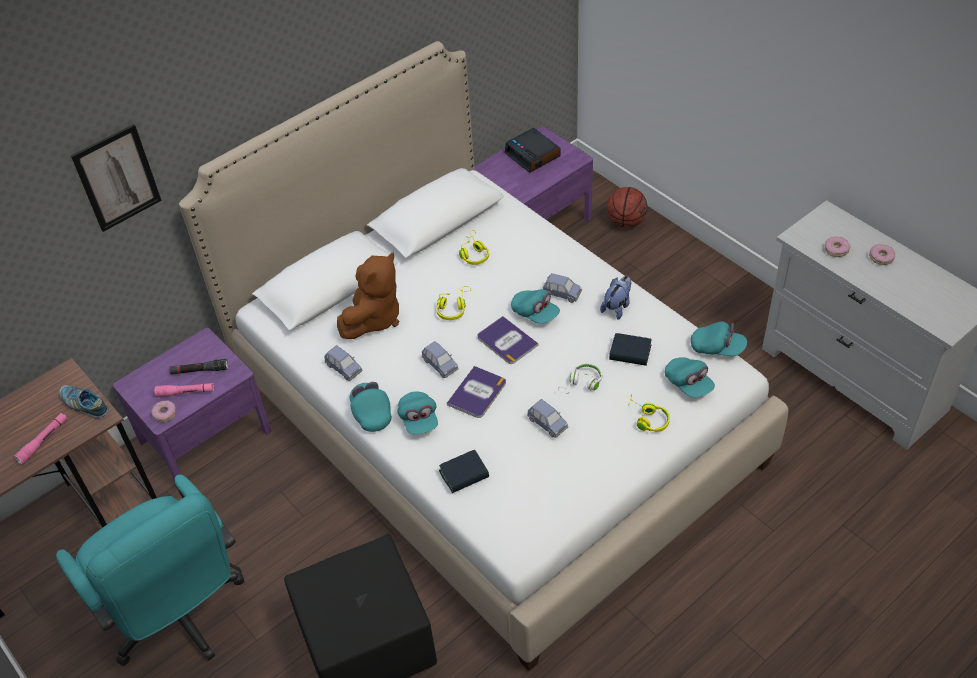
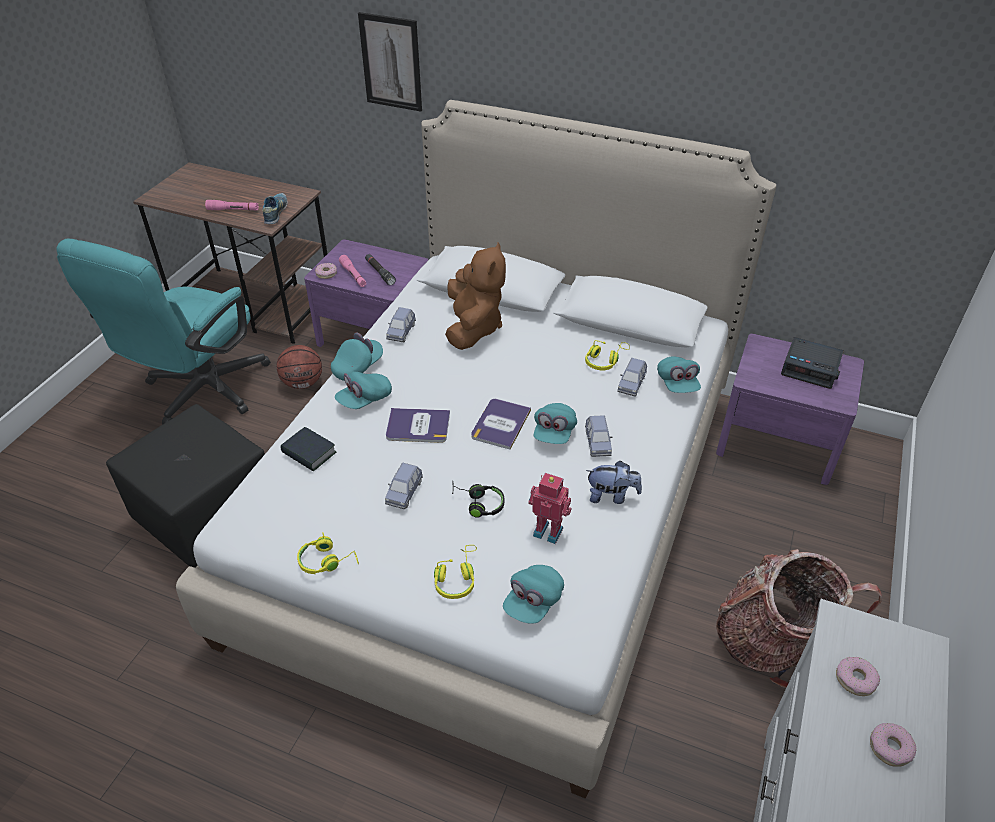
camera: 60 degrees right, 5 degrees down
brown plush toy [337,252,399,339] -> brown plush toy turned 90 degrees counterclockwise [445,242,506,350]
blue toy car [422,341,459,378] -> blue toy car moved to [617,358,647,396]
yellow headphones [436,286,471,320] -> yellow headphones moved to [297,532,359,574]
alarm clock [504,128,560,173] -> alarm clock turned 90 degrees counterclockwise [781,337,844,389]
white headphones [558,363,602,394] -> black headphones [452,482,504,518]
basketball [607,187,647,228] -> basketball moved to [277,345,322,389]
book [609,333,652,366] -> toy robot [529,473,572,544]
turquoise cap [691,321,747,356] -> turquoise cap moved to [657,356,701,393]
none -> backpack [716,549,882,689]

